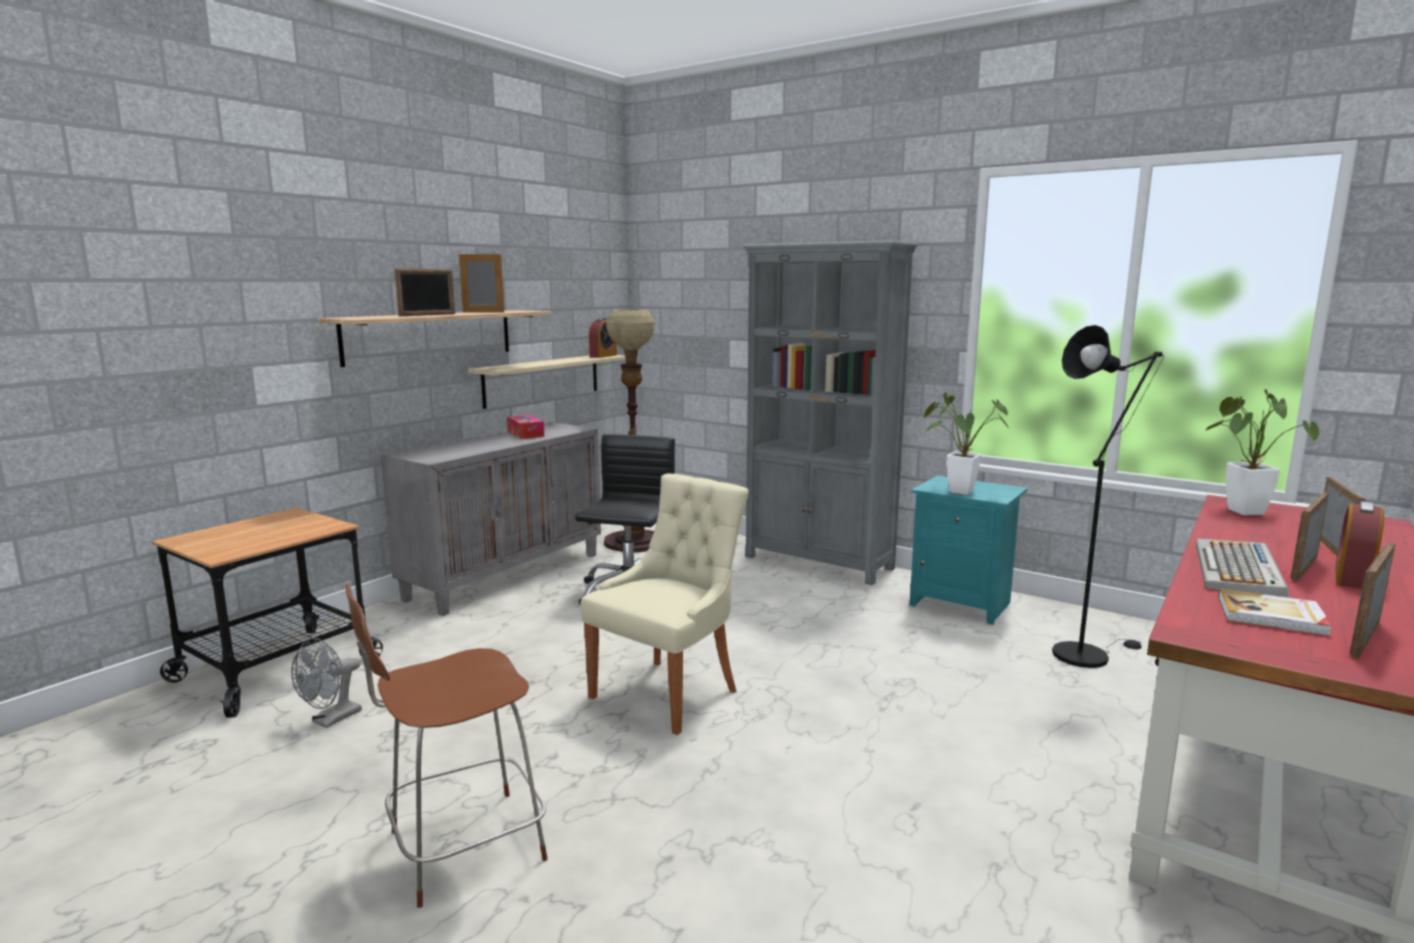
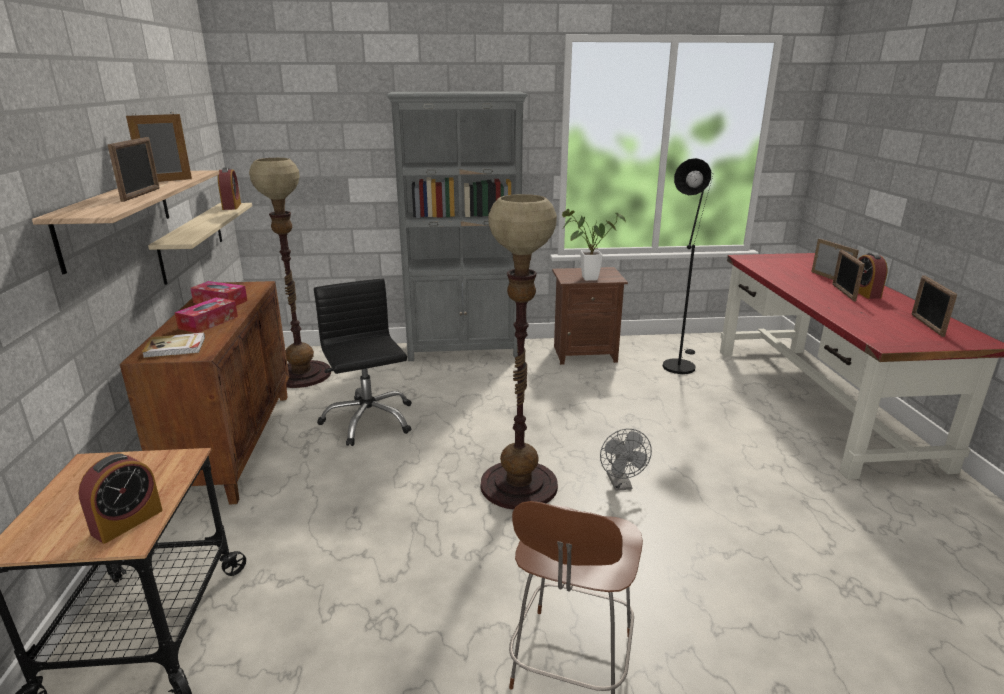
camera: 40 degrees left, 10 degrees up
grey fan [291,638,362,728] -> grey fan moved to [600,429,652,491]
grey cabinet [381,422,601,616] -> brown cabinet [120,281,289,505]
beige chair [580,474,749,735] -> floor lamp [480,194,558,510]
turquoise nightstand [910,475,1028,625] -> brown nightstand [552,267,628,365]
keyboard [1196,539,1289,598] -> none
potted plant [1206,389,1319,515] -> none
book [1219,589,1332,636] -> book moved to [142,332,205,358]
none -> alarm clock [78,454,163,544]
none -> tissue box [175,297,238,333]

